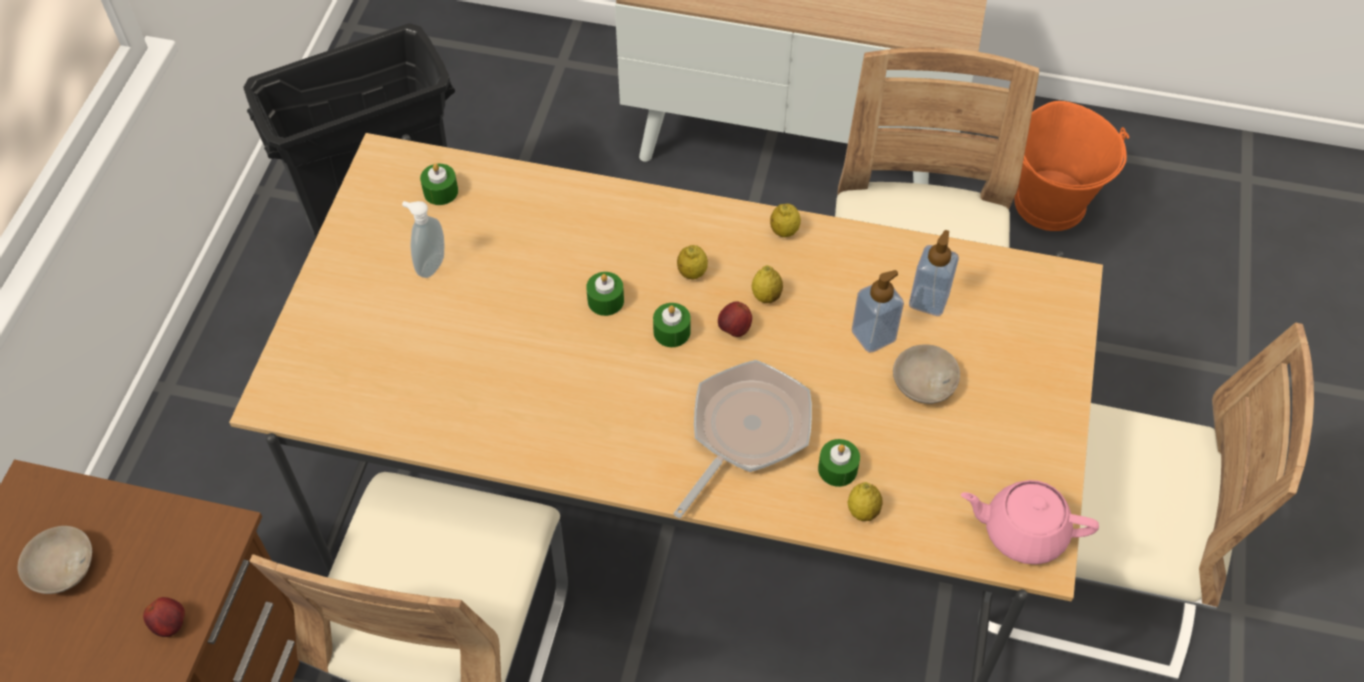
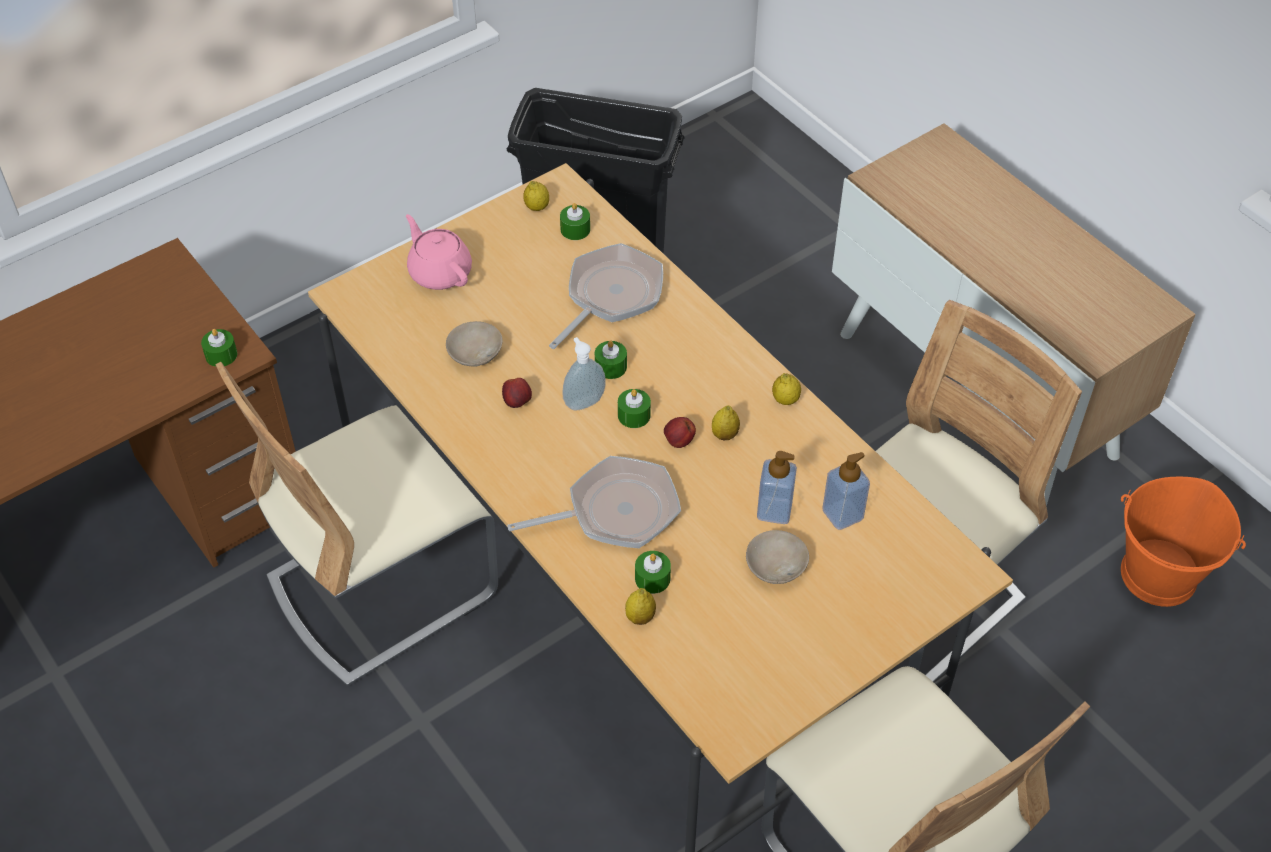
camera: 40 degrees right, 5 degrees down
beige bowl [18,526,92,594] -> beige bowl moved to [446,321,503,367]
apple [143,597,185,637] -> apple moved to [502,378,532,408]
soap dispenser [402,201,444,278] -> soap dispenser moved to [562,337,606,411]
lemon [677,245,708,280] -> lemon moved to [523,181,549,211]
pink teapot [961,480,1099,565] -> pink teapot moved to [406,214,472,290]
none -> green candle [201,329,237,367]
none -> frying pan [549,243,663,349]

